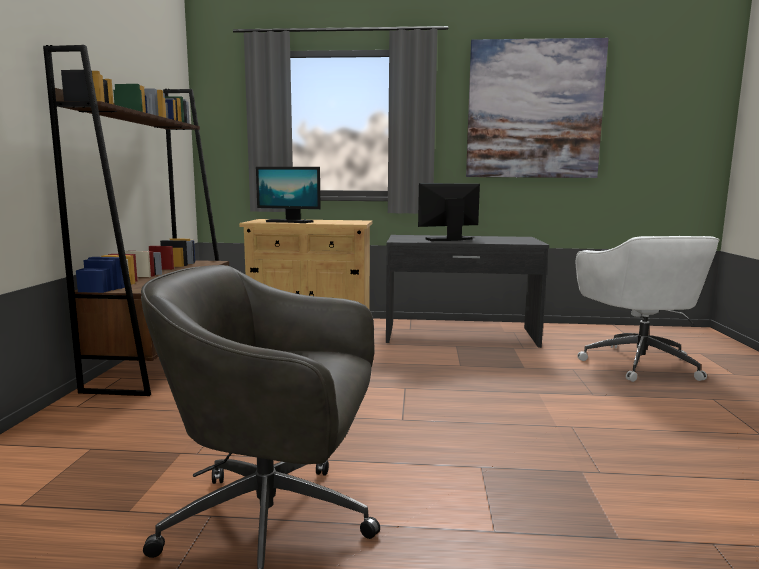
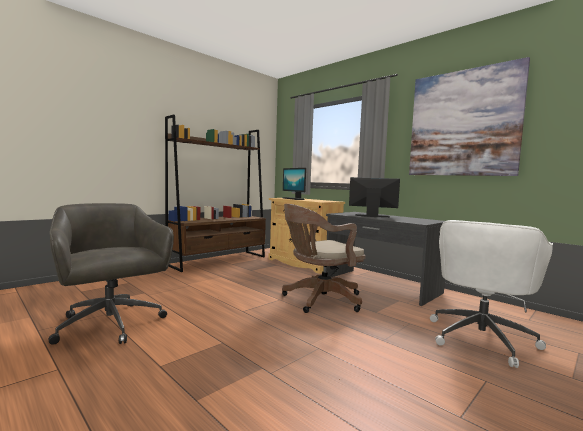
camera: 40 degrees right, 5 degrees down
none -> brown office chair [282,204,366,313]

